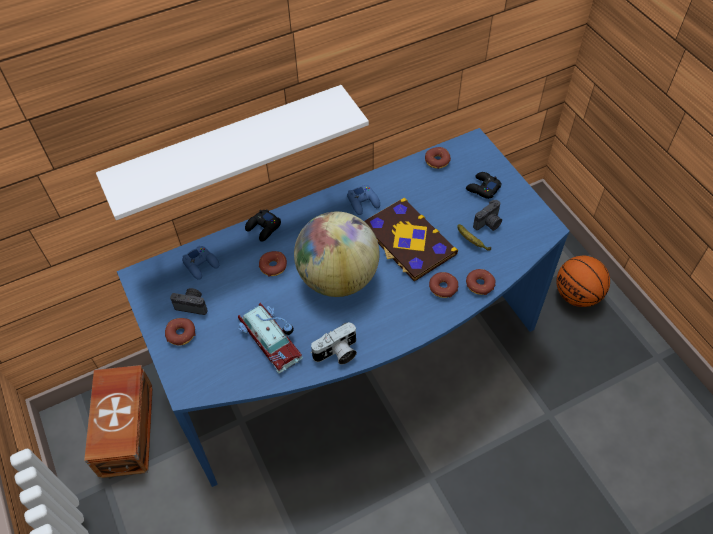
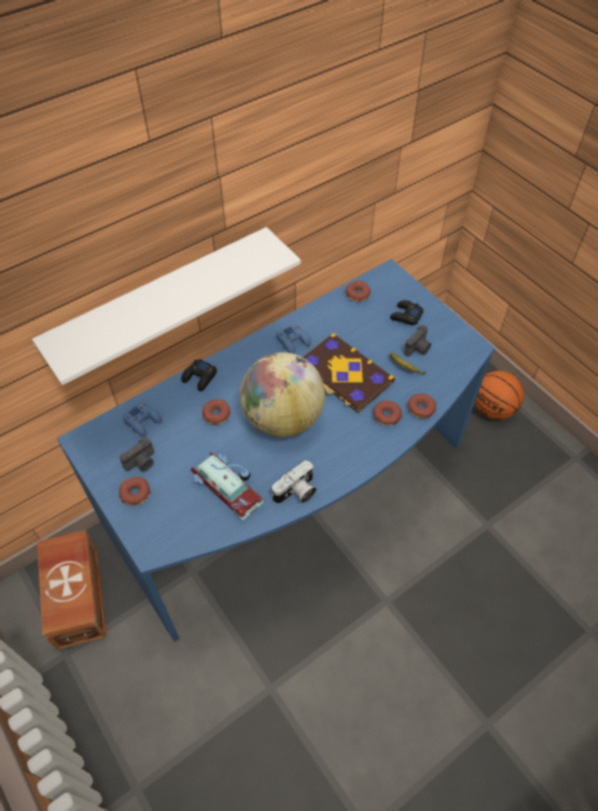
camera: 10 degrees left, 0 degrees up
camera [170,288,208,315] -> camera turned 135 degrees clockwise [120,438,154,472]

